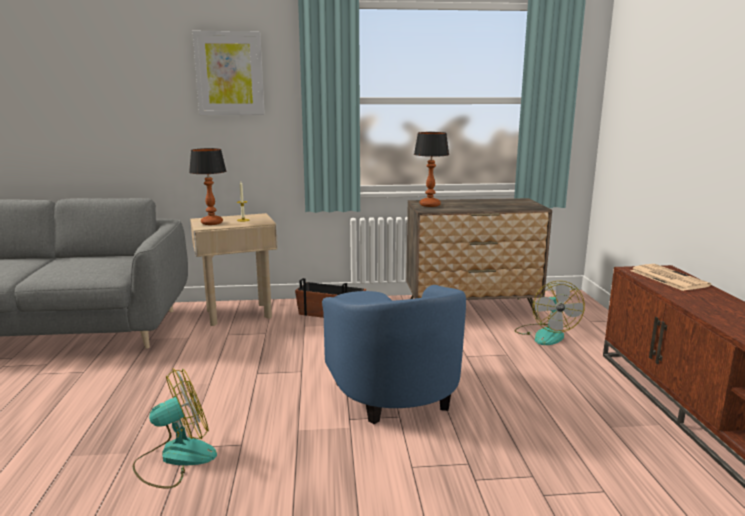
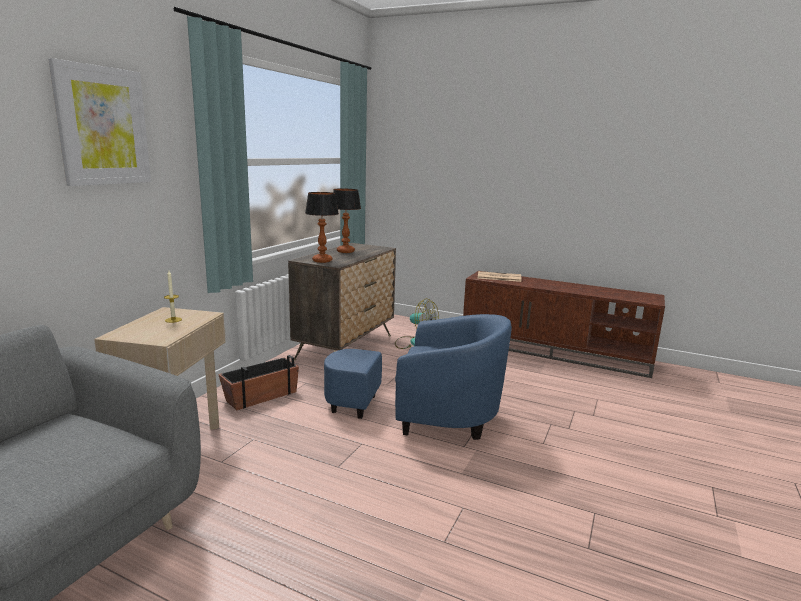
camera: 60 degrees left, 0 degrees up
fan [133,368,217,489] -> none
table lamp [189,148,226,225] -> table lamp moved to [333,188,361,253]

